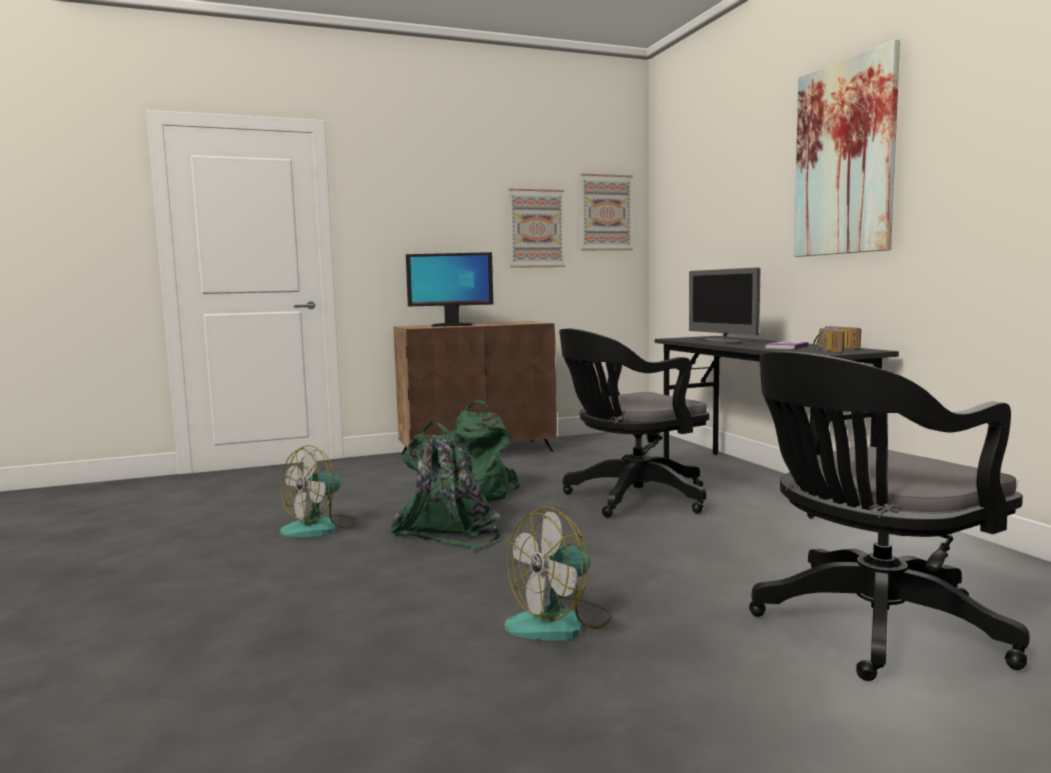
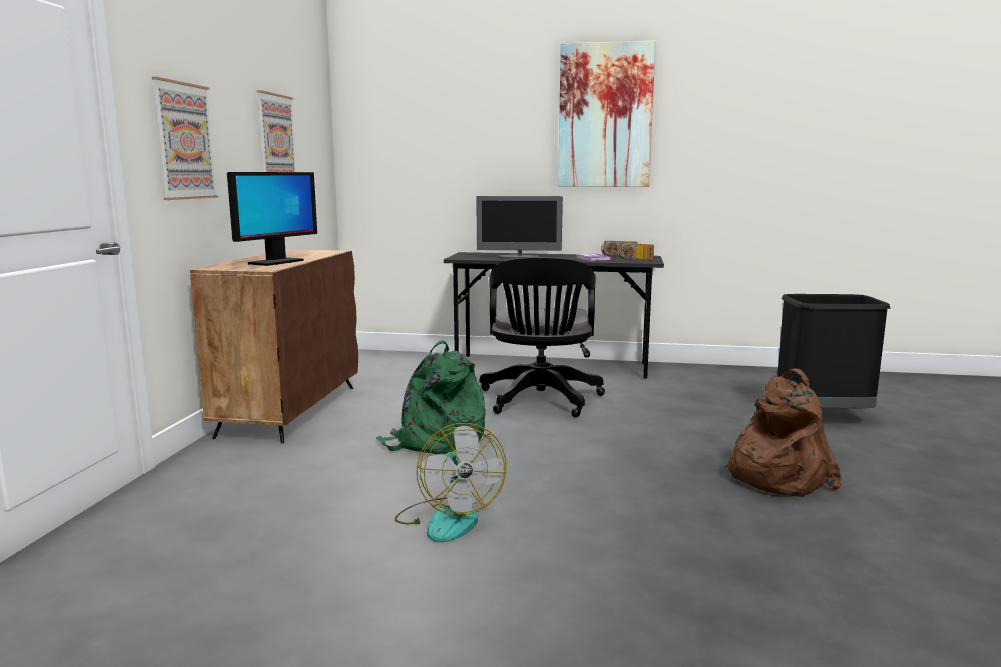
camera: 60 degrees left, 5 degrees up
green backpack [390,421,501,550] -> none
fan [505,507,612,641] -> brown backpack [725,368,842,497]
picture [580,174,633,250] -> picture moved to [152,77,218,200]
black office chair [749,352,1030,681] -> black trash can [777,294,891,408]

